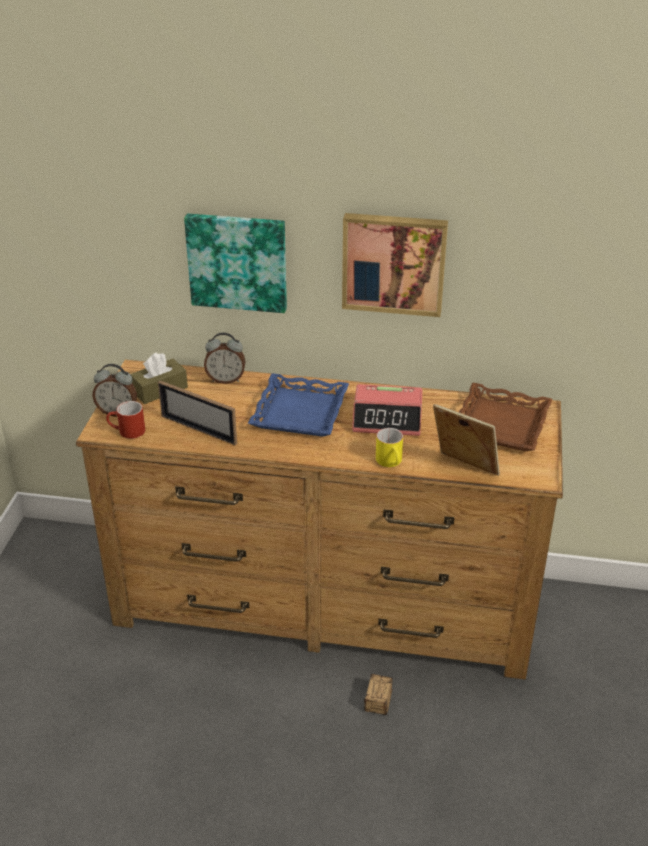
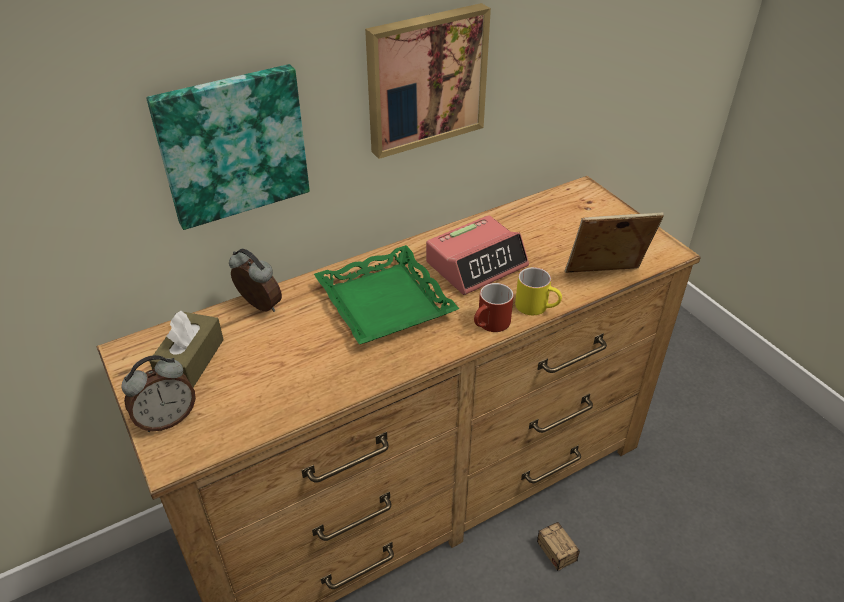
camera: 40 degrees left, 5 degrees up
red mug [106,401,145,439] -> red mug moved to [474,283,514,332]
picture frame [158,381,237,445] -> none
alarm clock [204,332,246,384] -> alarm clock turned 105 degrees counterclockwise [229,248,282,312]
blue tray [248,374,349,437] -> green tray [314,245,459,344]
brown tray [459,383,552,451] -> none

